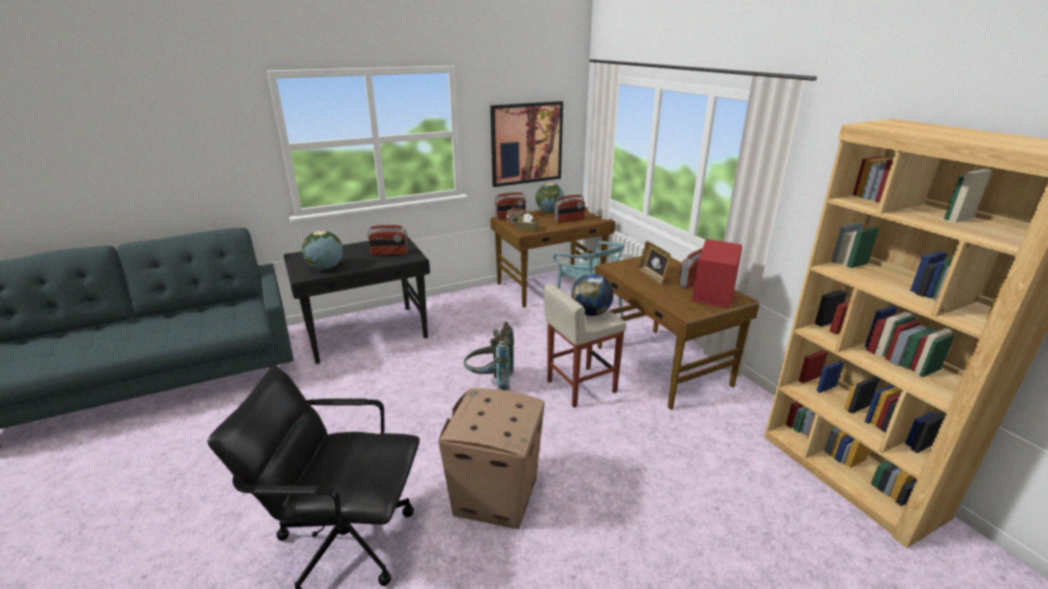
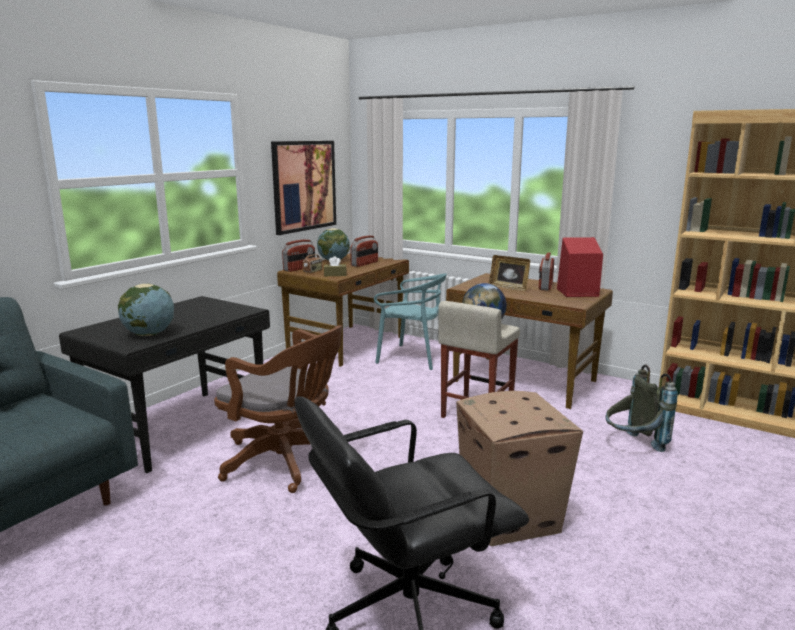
camera: 30 degrees left, 10 degrees down
radio [367,225,408,256] -> none
grey backpack [464,322,514,391] -> grey backpack moved to [606,365,678,452]
none -> brown office chair [214,325,342,493]

